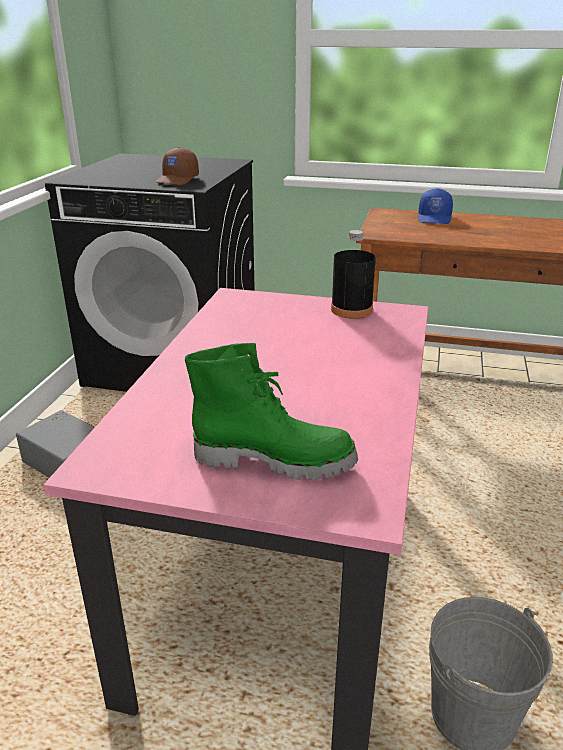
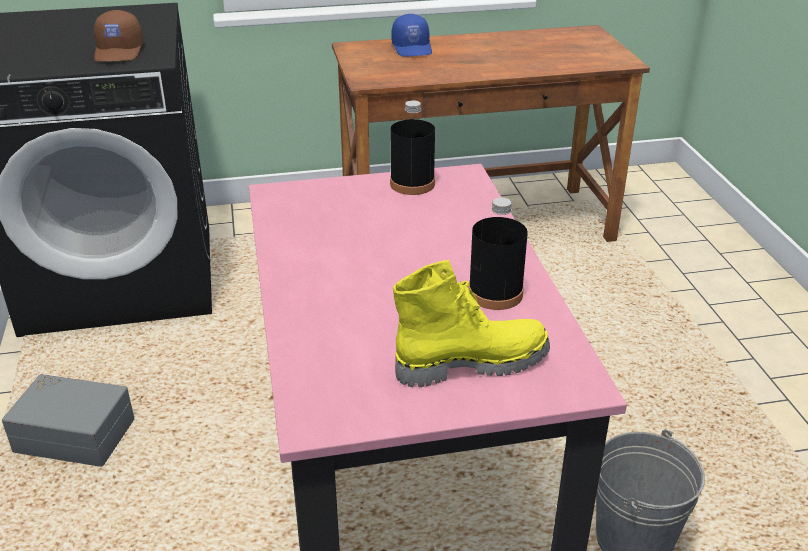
camera: 25 degrees left, 5 degrees up
green boot [185,343,358,480] -> yellow boot [393,260,550,387]
none -> black bottle [469,197,528,310]

